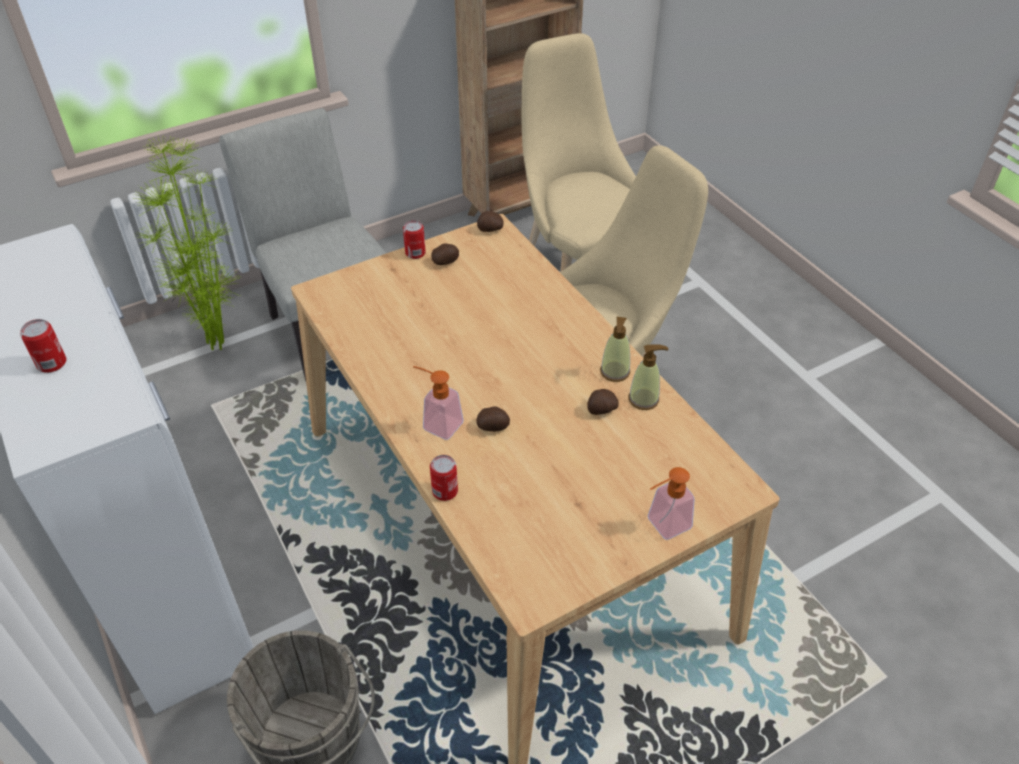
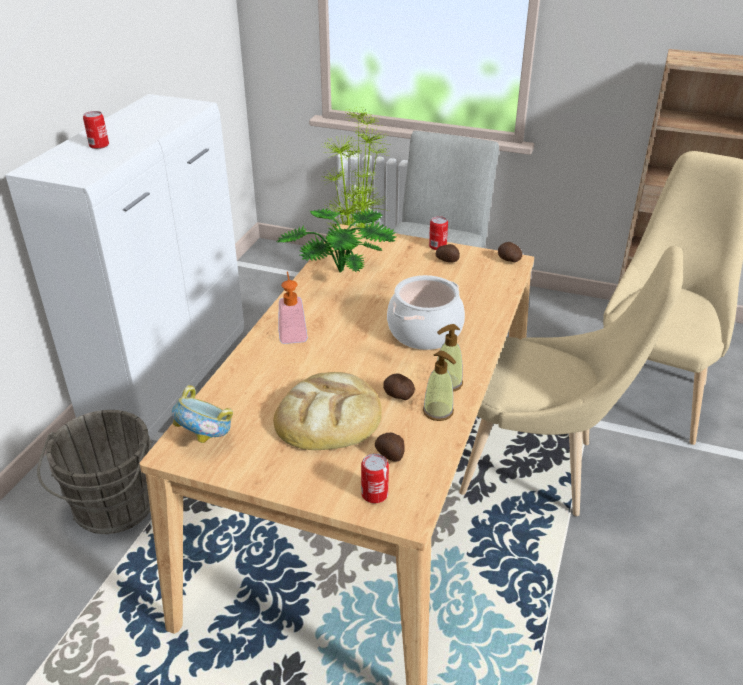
camera: 50 degrees right, 10 degrees down
can [430,455,458,501] -> can moved to [361,453,389,503]
potato [477,406,510,432] -> potato moved to [375,433,405,462]
soap dispenser [648,467,694,540] -> none
none -> bowl [172,385,233,443]
none -> bread [273,372,382,450]
none -> potted plant [277,208,396,272]
none -> cooking pot [387,275,465,350]

